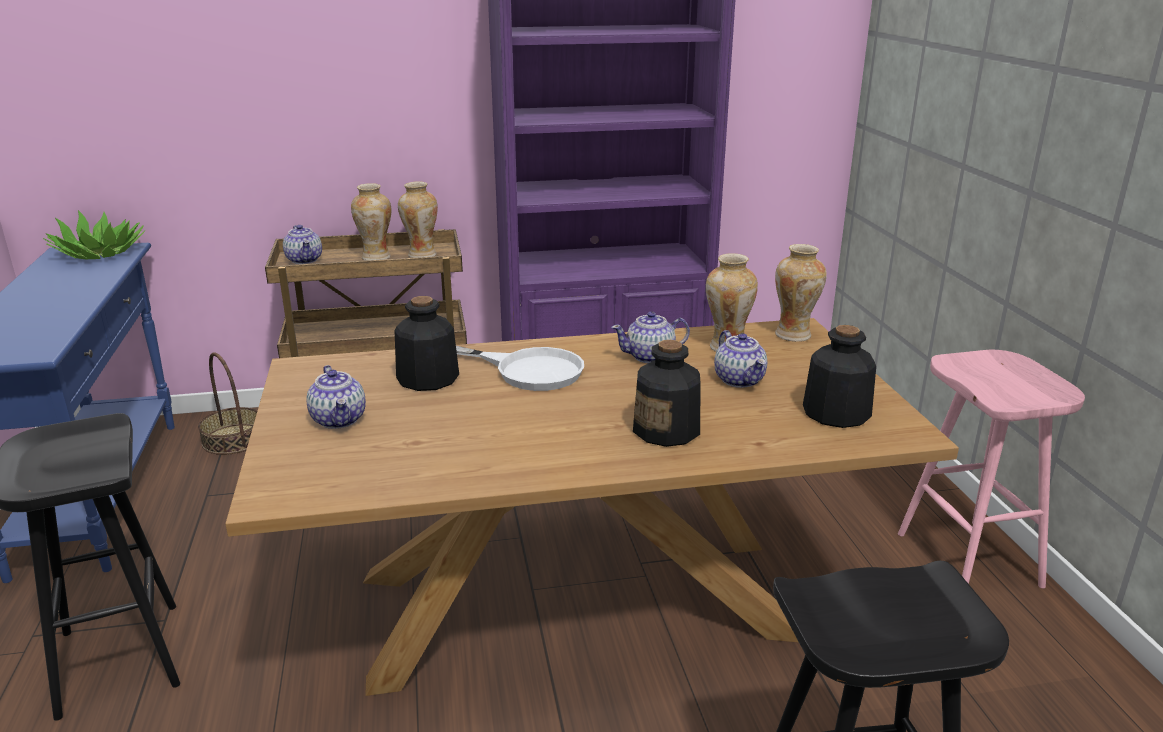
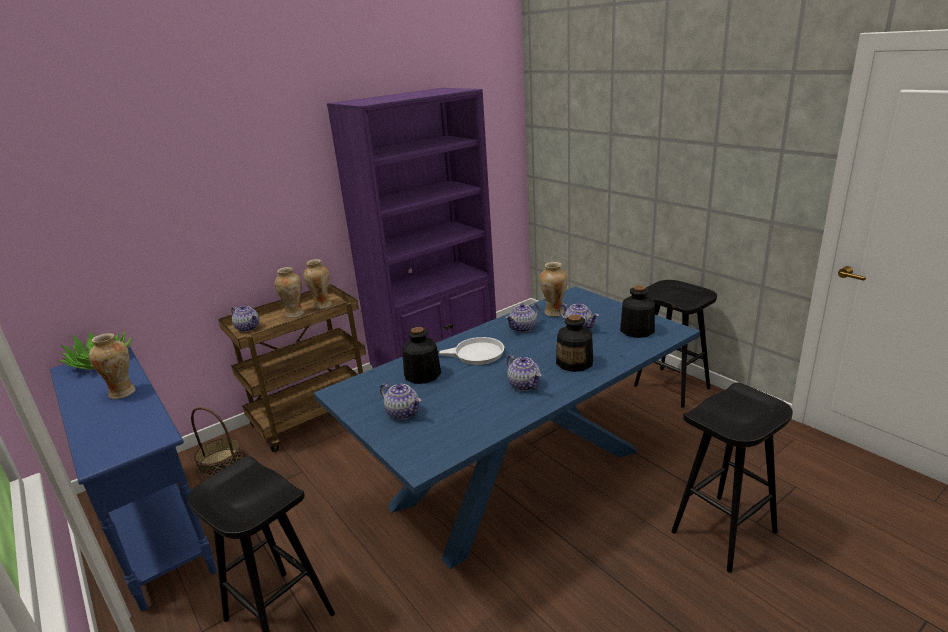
camera: 25 degrees left, 0 degrees up
brown dining table [225,318,959,696] -> blue dining table [314,286,700,569]
vase [775,244,827,342] -> vase moved to [89,333,136,399]
pink stool [898,350,1085,588] -> black stool [634,280,717,408]
none -> teapot [507,354,541,391]

